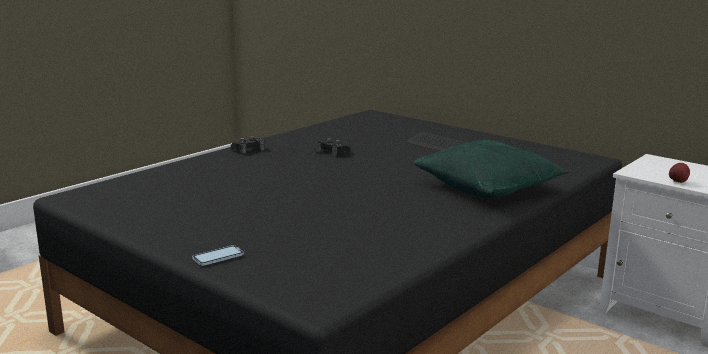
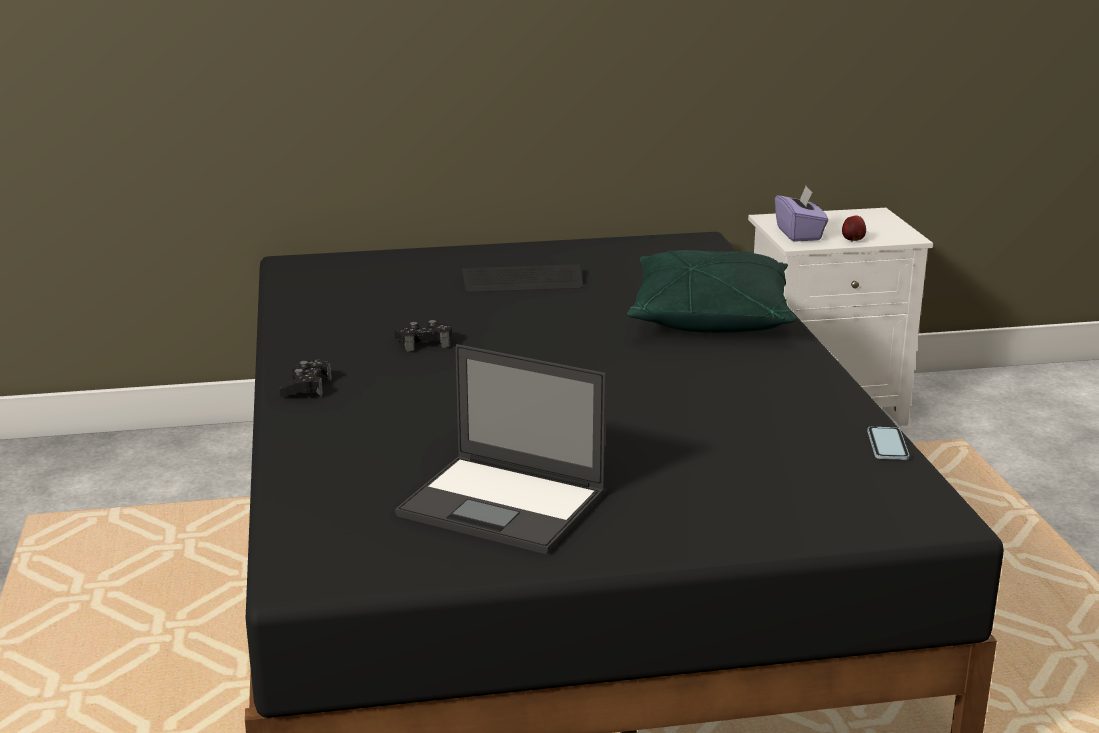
camera: 50 degrees left, 5 degrees up
phone [192,245,244,266] -> phone moved to [867,427,909,460]
none -> laptop [395,344,606,554]
none -> purple tissue box [775,186,828,242]

